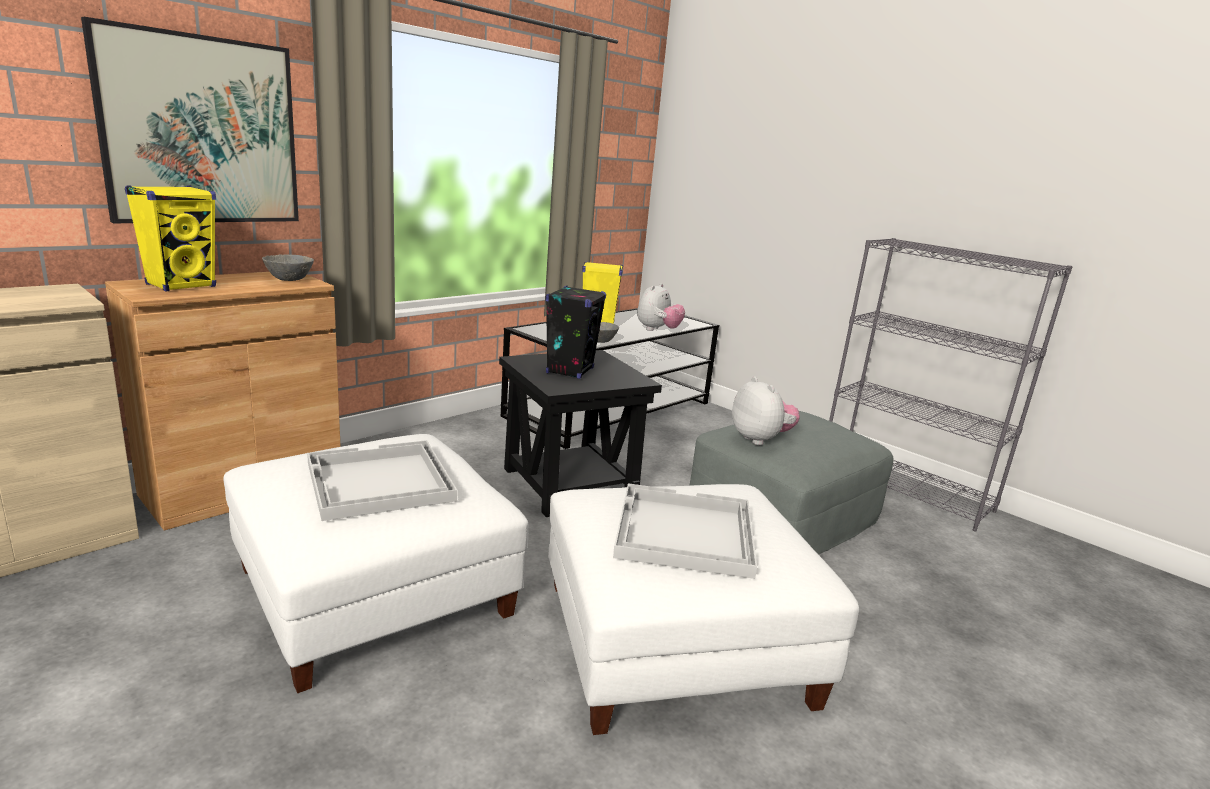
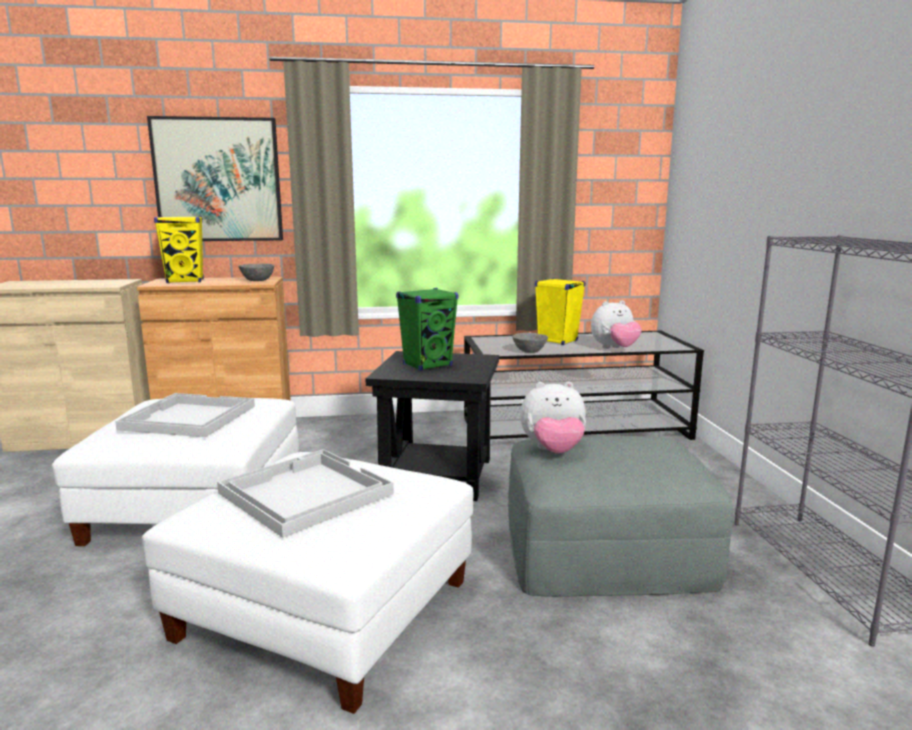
camera: 40 degrees right, 5 degrees down
black speaker [545,286,606,379] -> green speaker [396,288,458,371]
plush toy [732,376,800,445] -> plush toy turned 75 degrees clockwise [520,381,586,454]

